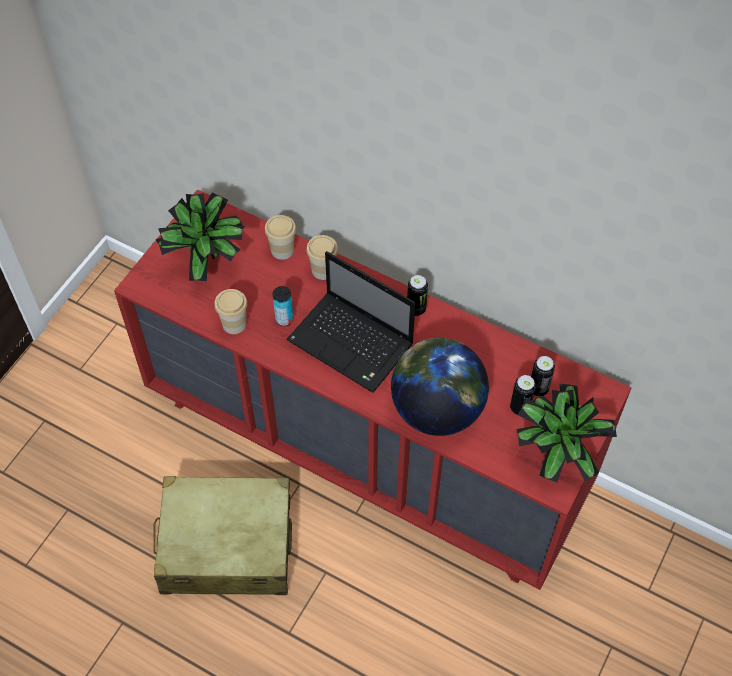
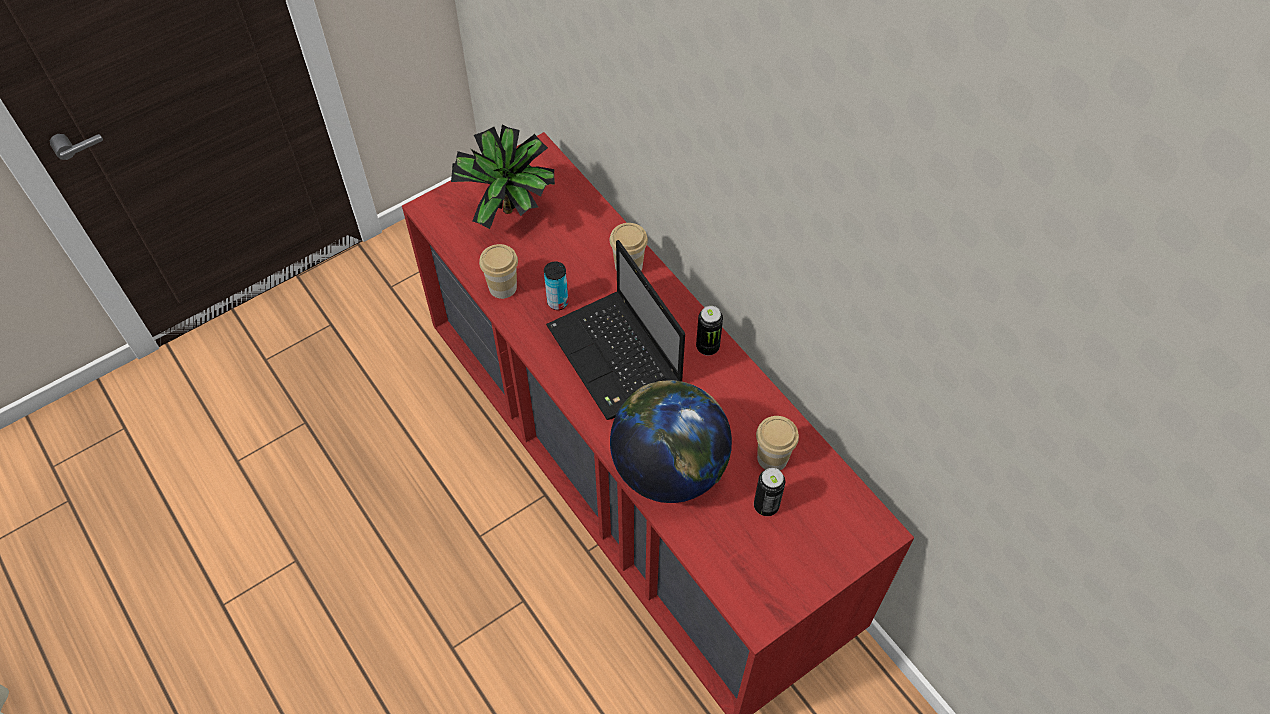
camera: 25 degrees right, 0 degrees up
beige suitcase [153,476,292,595] -> none
cup [265,215,296,260] -> cup moved to [756,416,799,470]
potted plant [516,384,617,483] -> none
can [531,356,555,396] -> none

